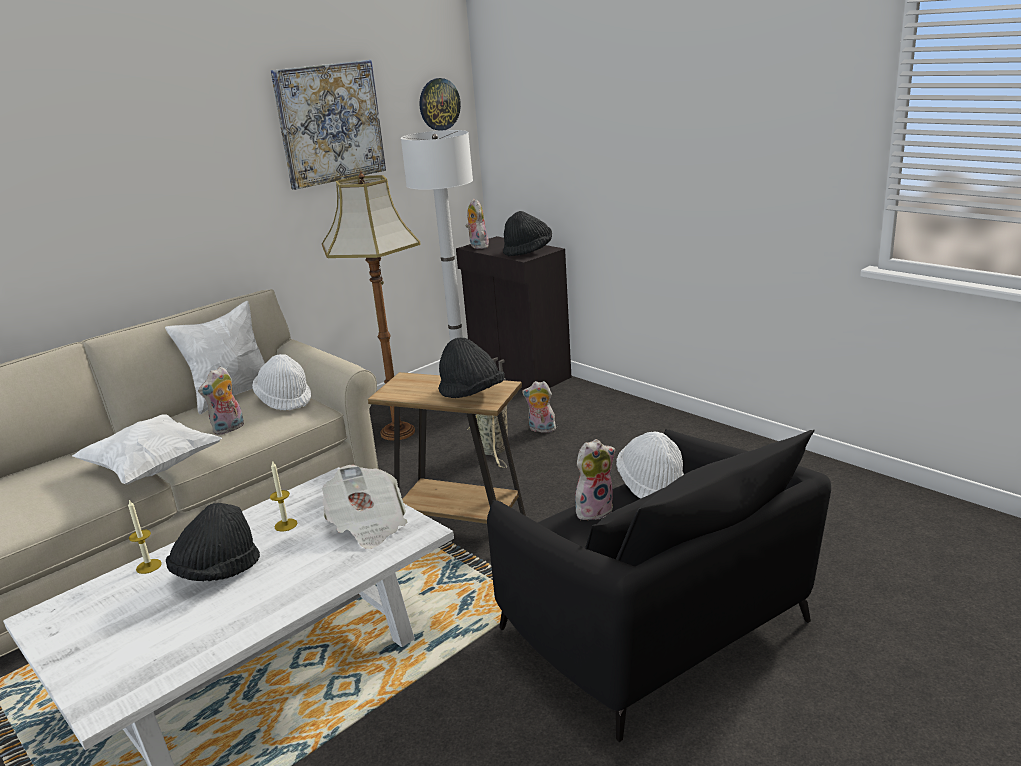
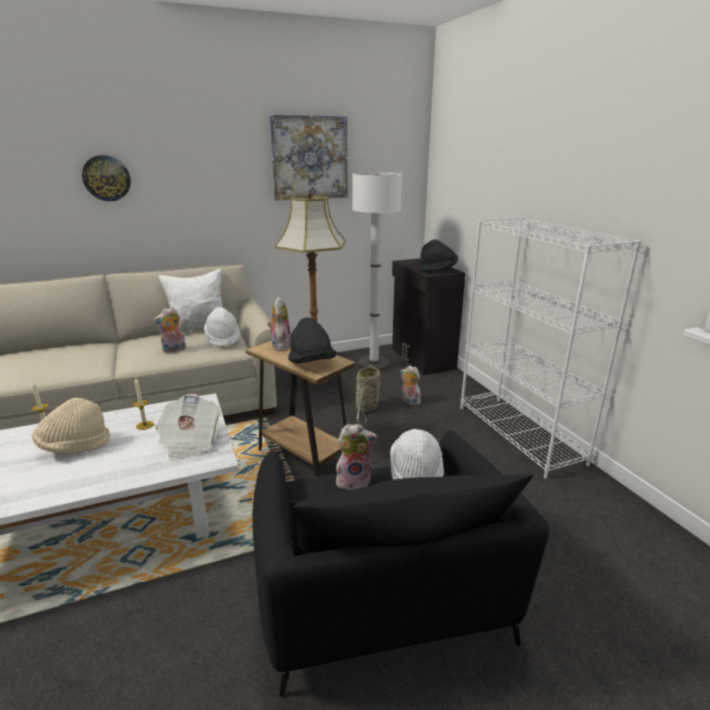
camera: 20 degrees right, 0 degrees up
white pillow [72,414,222,485] -> none
black hat [166,503,260,581] -> beige hat [32,398,110,454]
wall clock [420,78,461,131] -> wall clock moved to [82,155,131,201]
plush toy [466,198,489,249] -> plush toy moved to [267,297,291,351]
none -> white bookcase [460,217,641,479]

